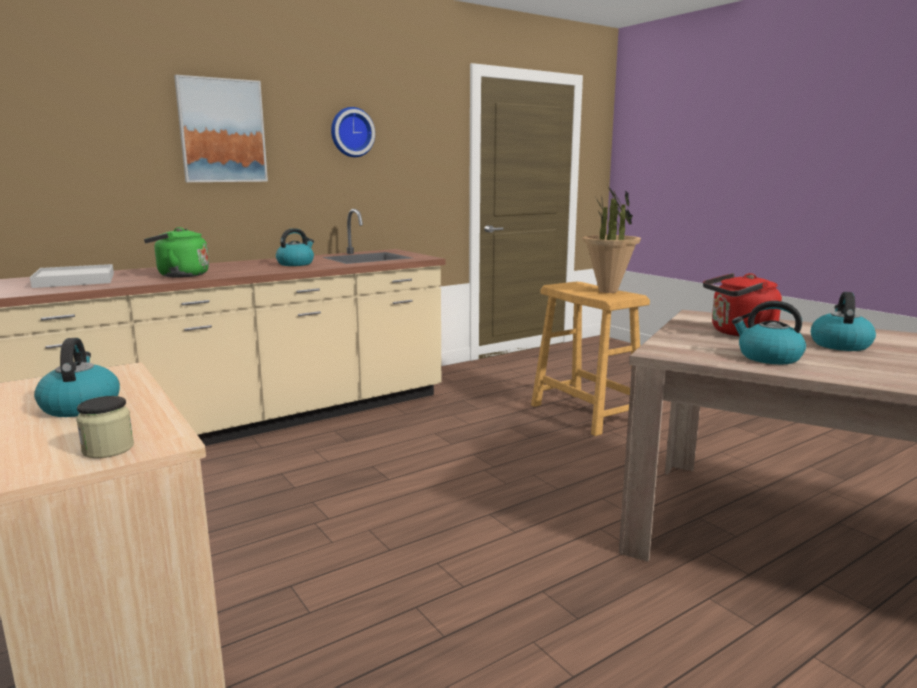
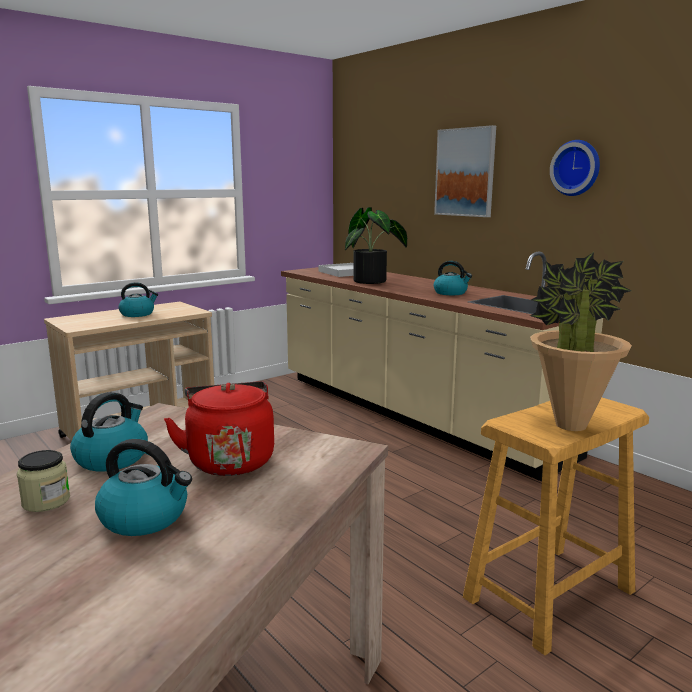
camera: 85 degrees right, 0 degrees up
jar [76,396,134,458] -> jar moved to [17,450,70,512]
green kettle [144,227,209,278] -> potted plant [345,207,407,284]

